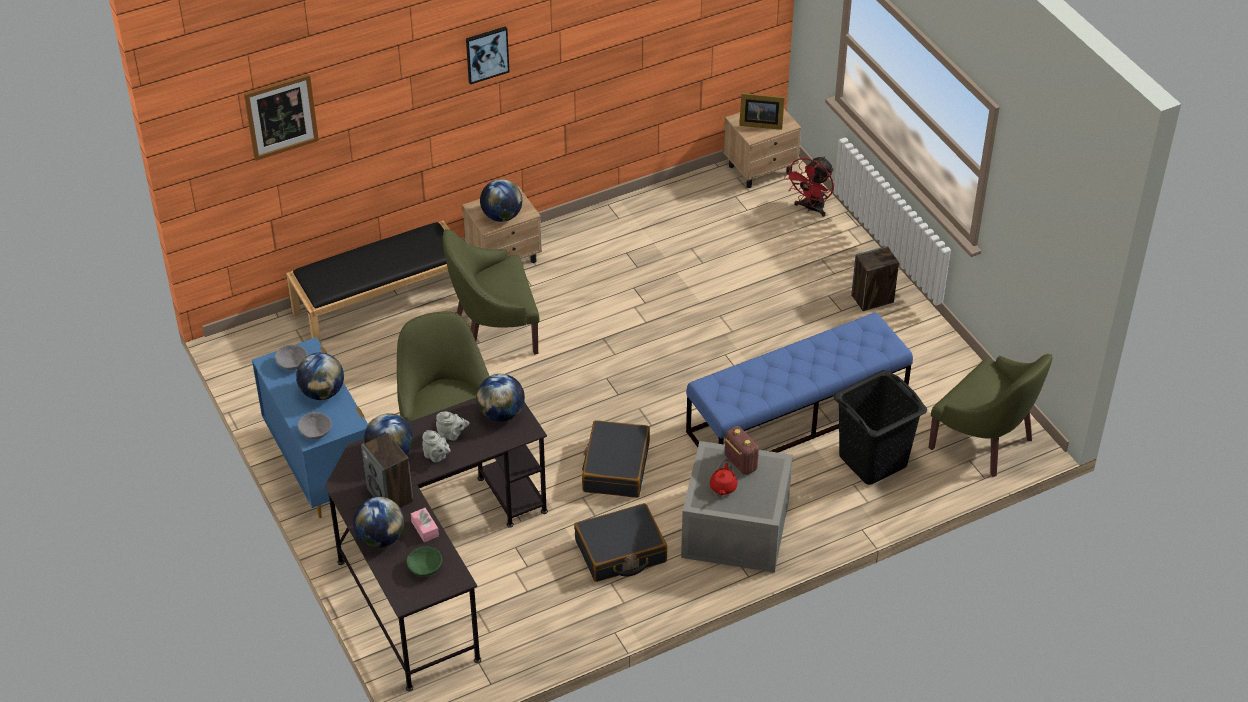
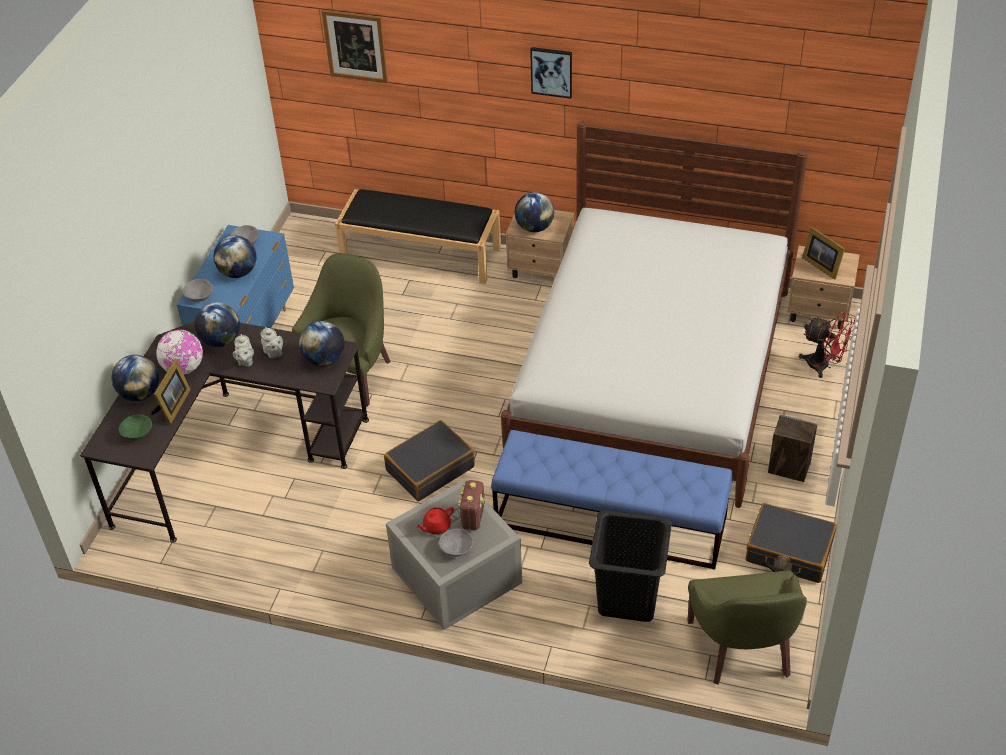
camera: 45 degrees right, 0 degrees up
speaker [361,433,413,508] -> globe [156,329,203,375]
pink tissue box [411,508,439,542] -> picture frame [151,360,191,424]
green armchair [443,229,540,355] -> none
black suitcase [574,503,667,582] -> black suitcase moved to [746,503,837,583]
red fan [784,156,834,217] -> red fan turned 135 degrees counterclockwise [799,312,855,378]
none -> grey bowl [439,528,473,557]
none -> white bed [501,121,808,508]

